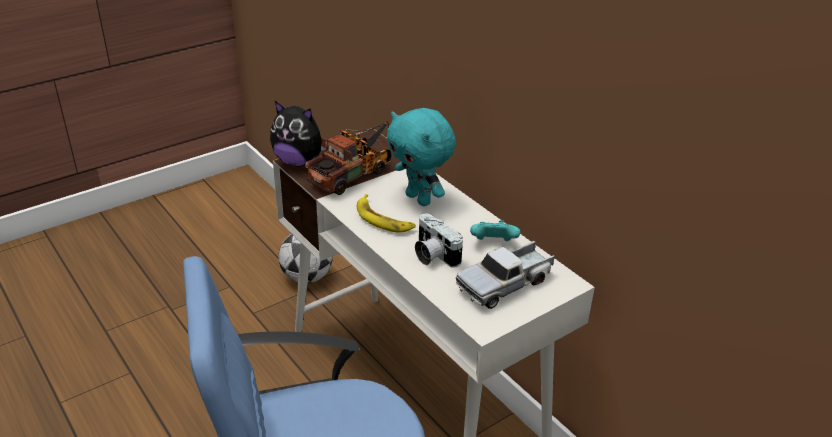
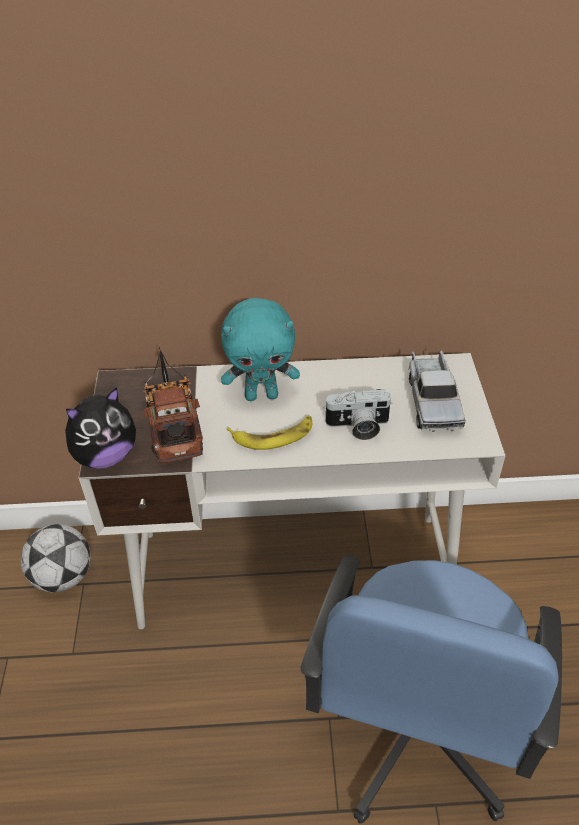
camera: 55 degrees left, 10 degrees up
turquoise game controller [470,220,520,241] -> none

